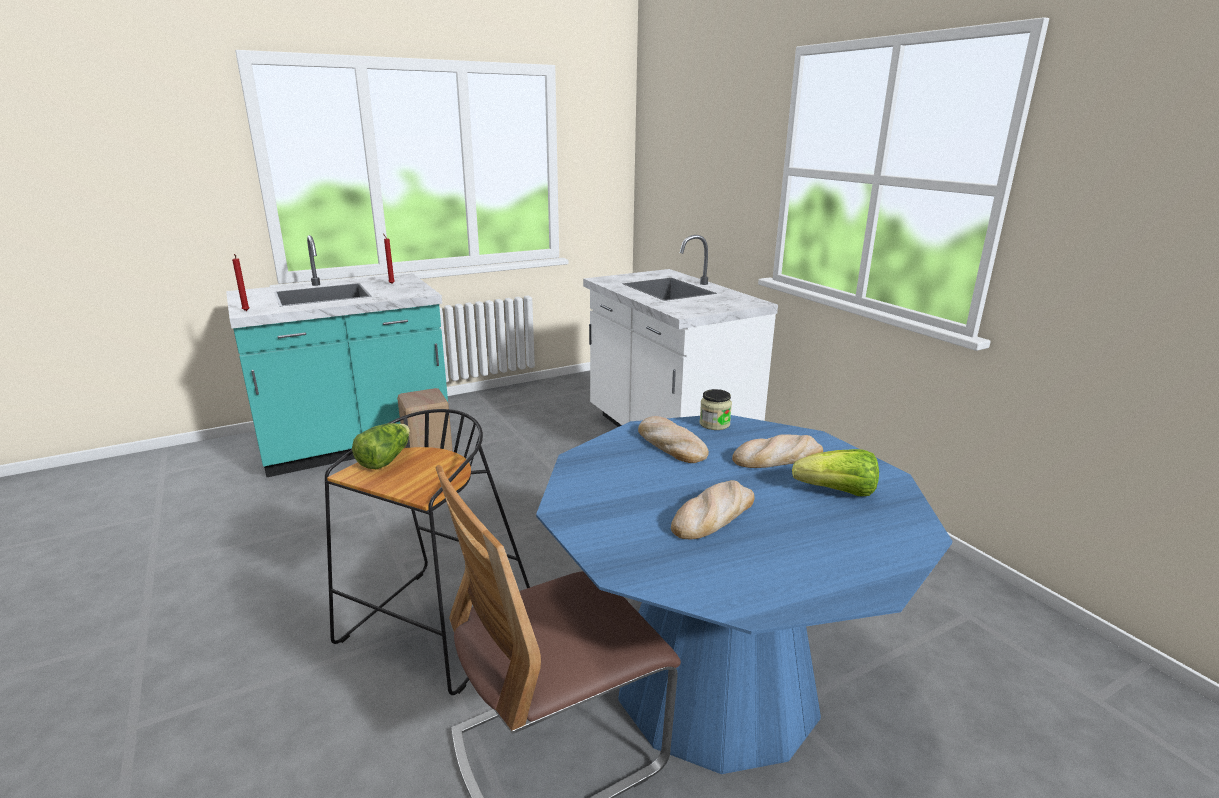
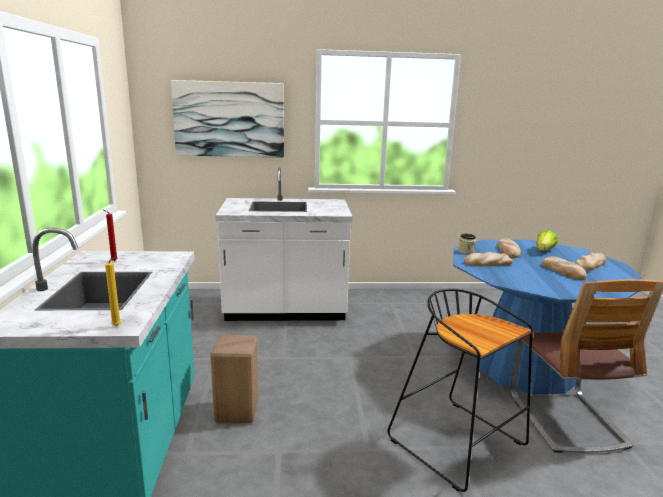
camera: 65 degrees left, 5 degrees down
red candle [232,254,250,311] -> yellow candle [105,257,121,326]
lettuce [352,423,410,469] -> none
none -> picture [171,80,284,158]
none -> bread [575,252,606,270]

